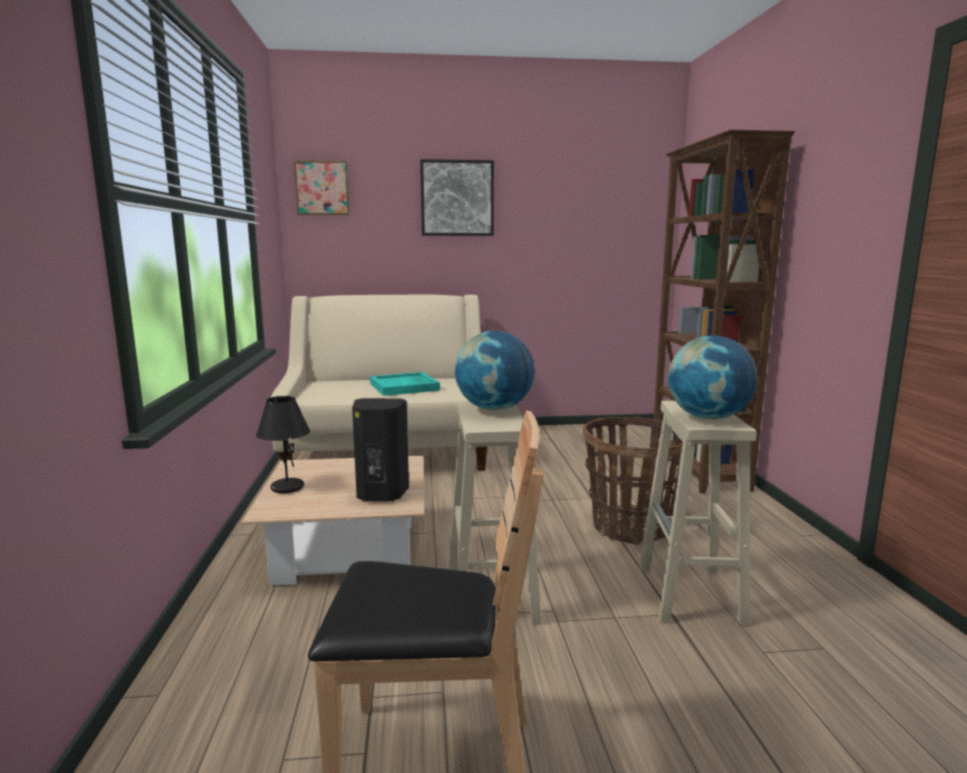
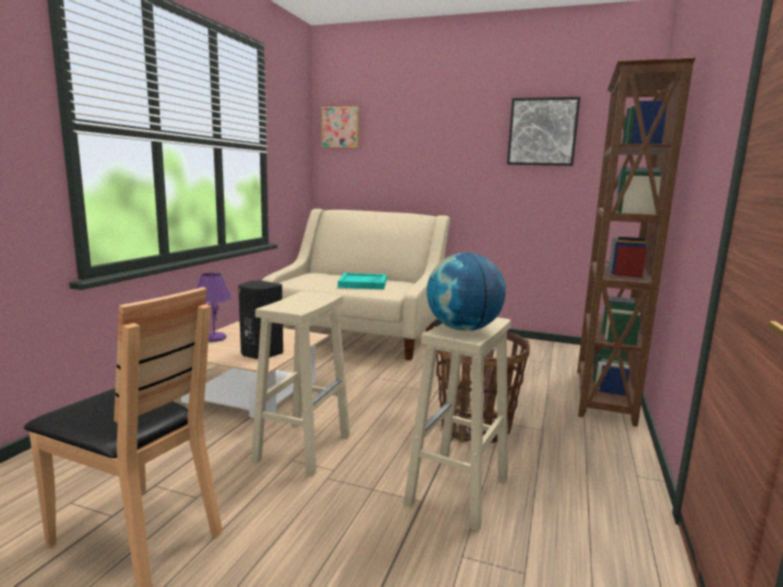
camera: 25 degrees right, 0 degrees up
black table lamp [256,396,310,493] -> purple table lamp [197,273,232,342]
picture [420,159,494,236] -> picture moved to [507,97,580,166]
globe [455,331,535,410] -> none

